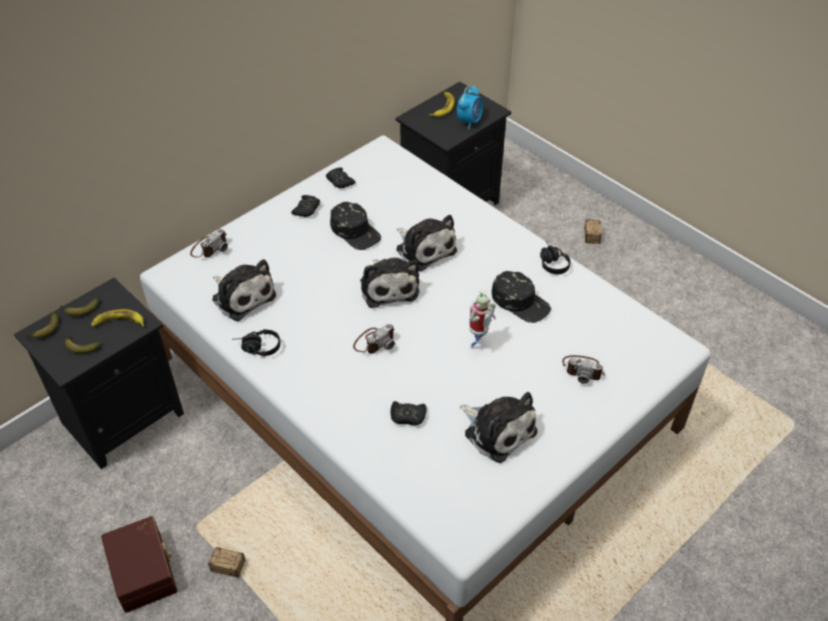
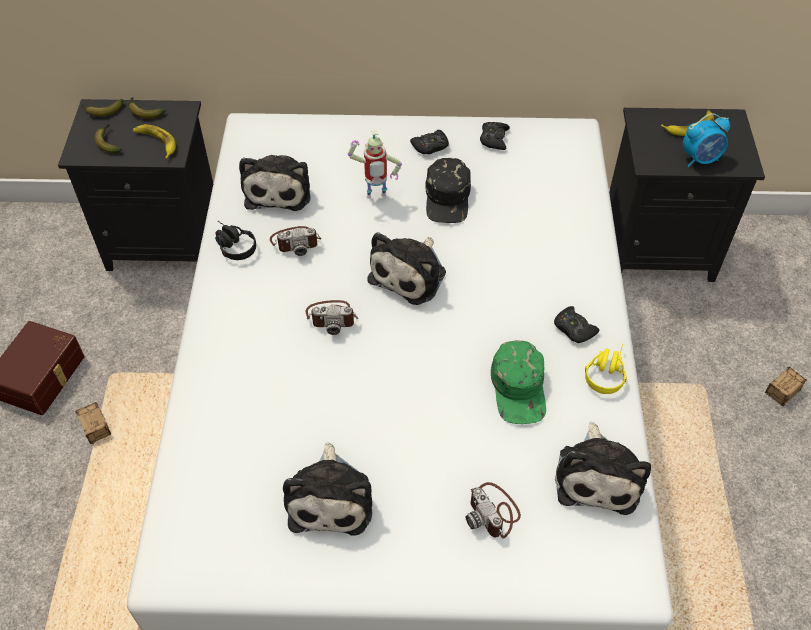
camera: 45 degrees right, 5 degrees up
camera [190,229,228,257] -> camera moved to [270,226,321,256]
black game controller [391,401,427,425] -> black game controller moved to [554,306,599,343]
plush toy [396,215,457,271] -> plush toy moved to [555,422,651,515]
toy robot [469,289,496,349] -> toy robot moved to [348,130,402,199]
black cap [492,271,551,323] -> green cap [491,340,546,424]
black headphones [540,241,570,274] -> yellow headphones [585,344,627,394]

